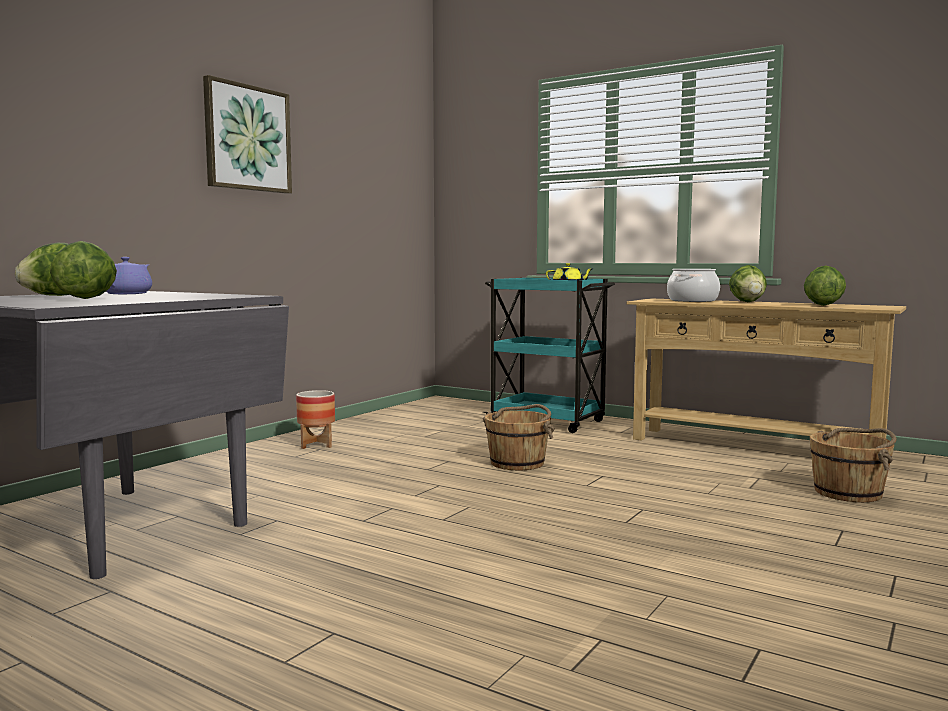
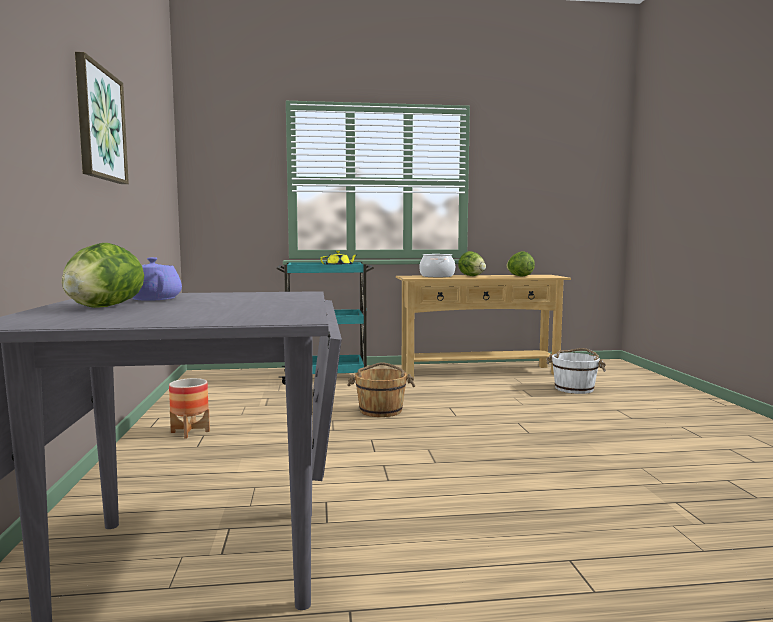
camera: 40 degrees left, 0 degrees up
lettuce [50,241,117,299] -> none
brown bucket [810,428,896,502] -> white bucket [546,348,606,394]

